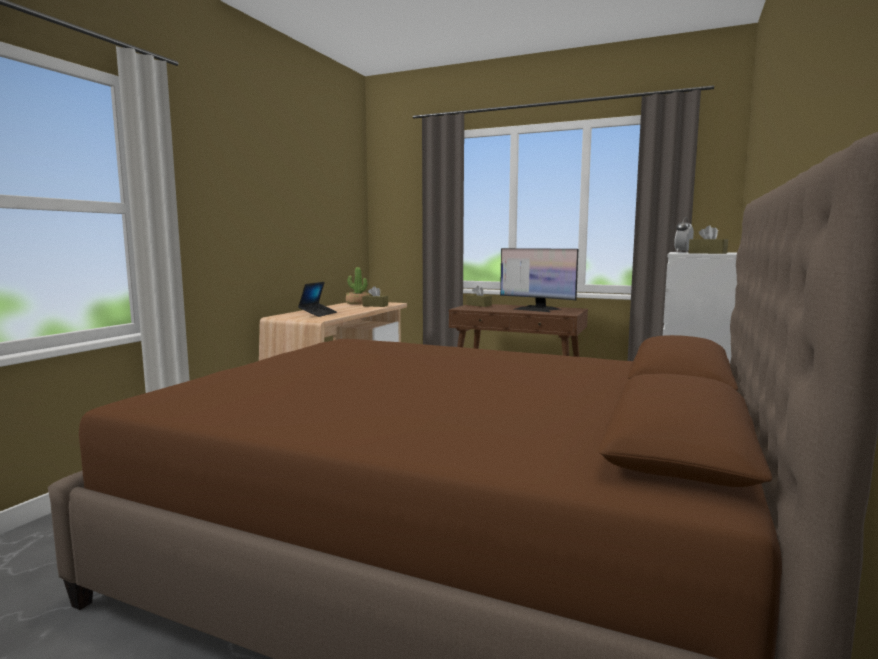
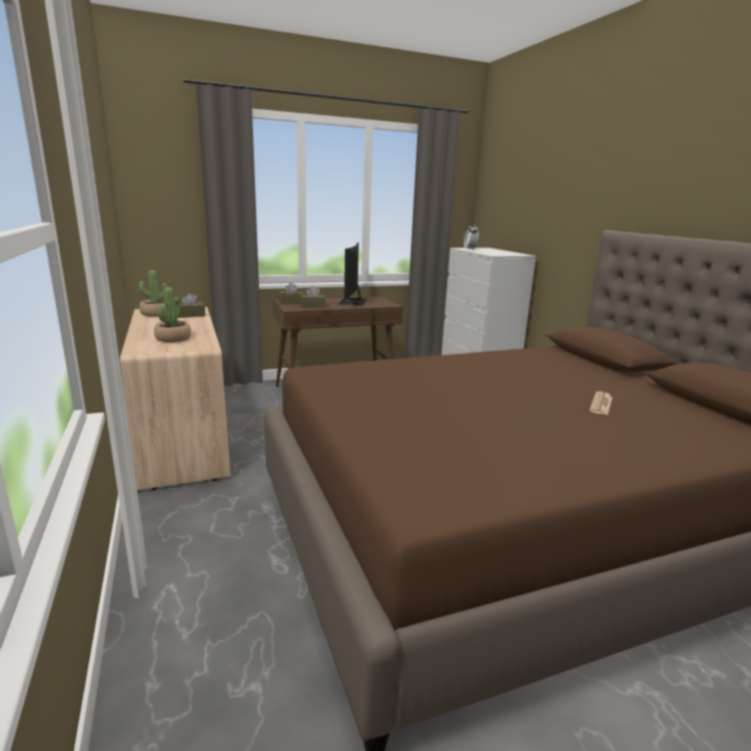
camera: 45 degrees left, 10 degrees up
laptop [298,282,337,317] -> potted plant [154,287,191,342]
monitor [500,248,578,312] -> monitor turned 105 degrees clockwise [338,243,367,306]
brown tissue box [689,225,728,254] -> brown tissue box moved to [300,286,325,308]
none -> newspaper [590,392,613,415]

